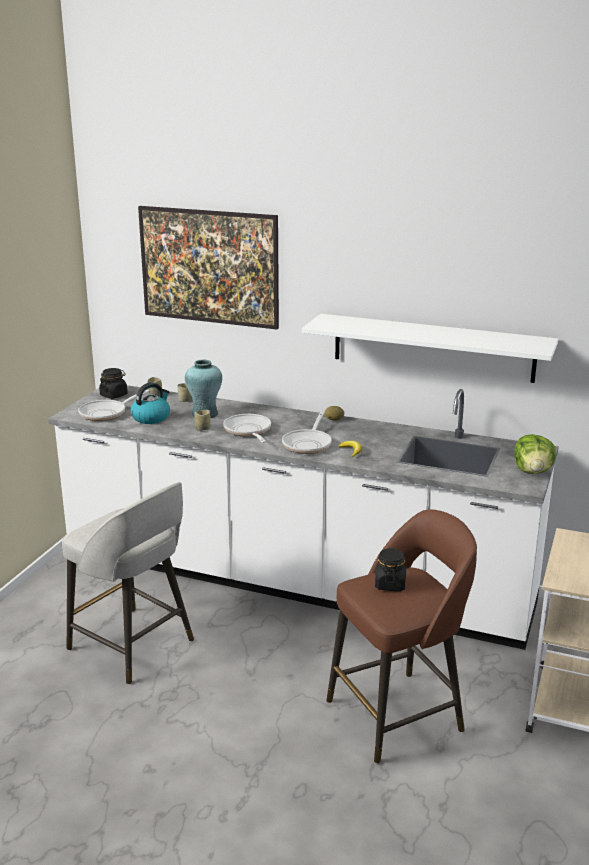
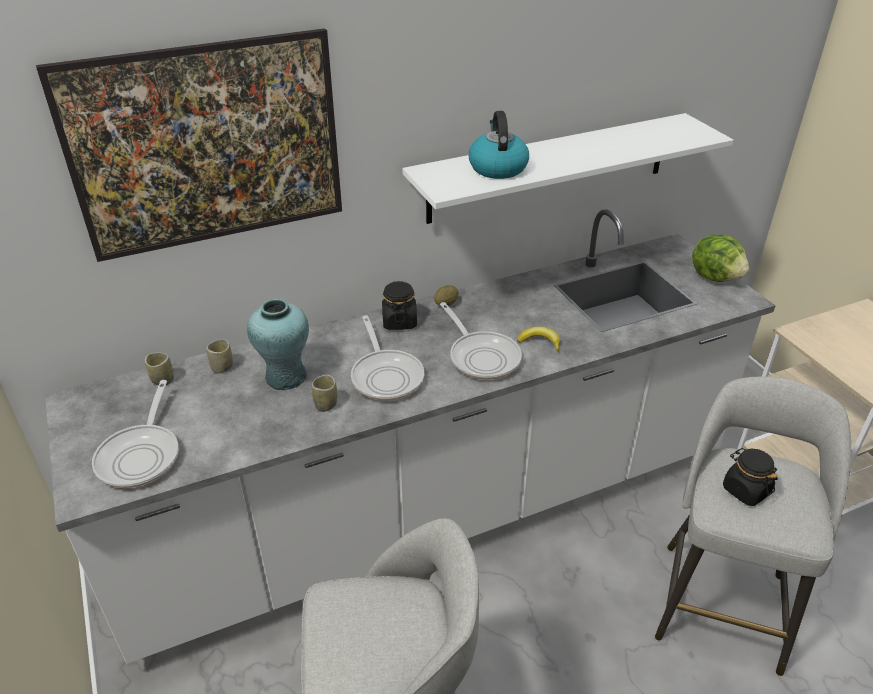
camera: 45 degrees left, 15 degrees up
black jar [99,368,128,399] -> black jar moved to [382,281,417,330]
kettle [131,382,170,424] -> kettle moved to [469,111,529,179]
frying pan [223,414,271,443] -> frying pan turned 135 degrees counterclockwise [351,315,424,401]
brown stool [326,509,477,763] -> grey stool [655,376,851,676]

